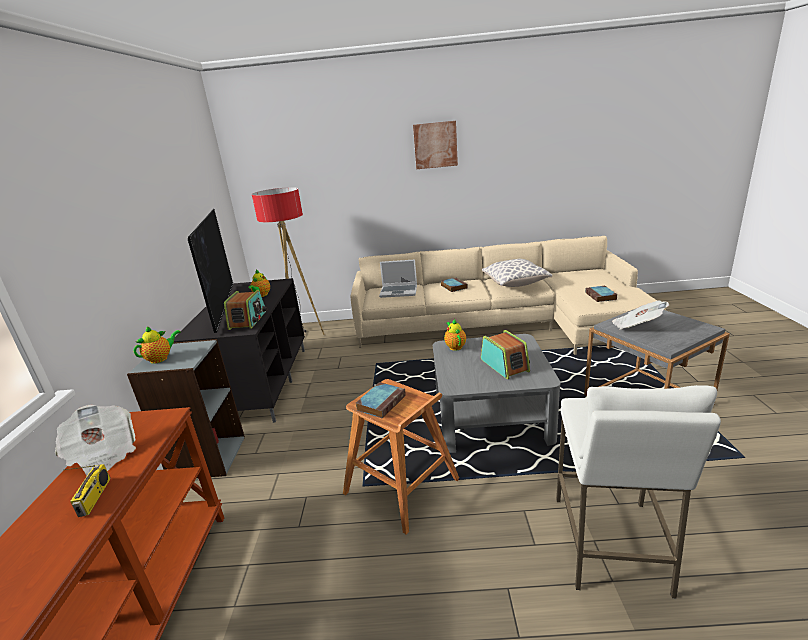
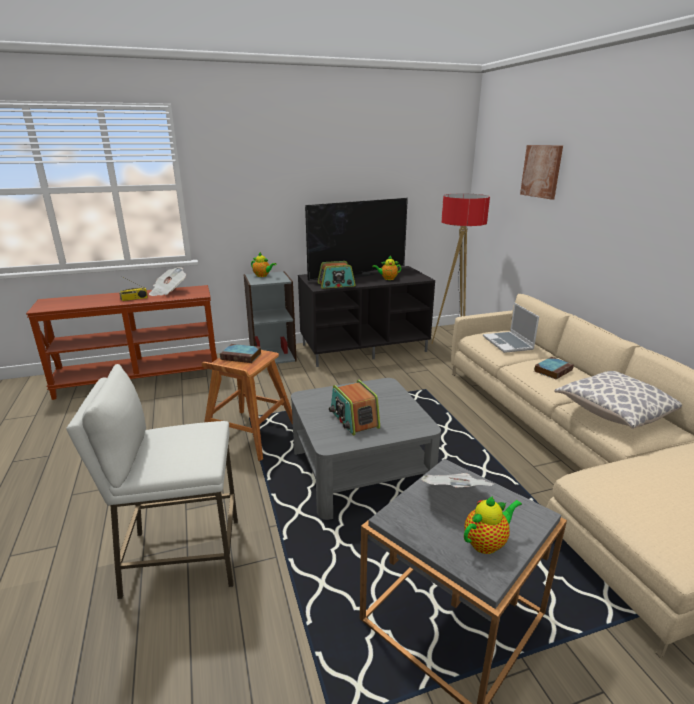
camera: 70 degrees right, 0 degrees up
picture [413,121,458,169] -> picture moved to [520,145,563,199]
teapot [444,319,466,351] -> teapot moved to [464,496,522,554]
radio [481,330,530,379] -> radio turned 105 degrees clockwise [329,380,380,436]
book [585,286,618,302] -> none

